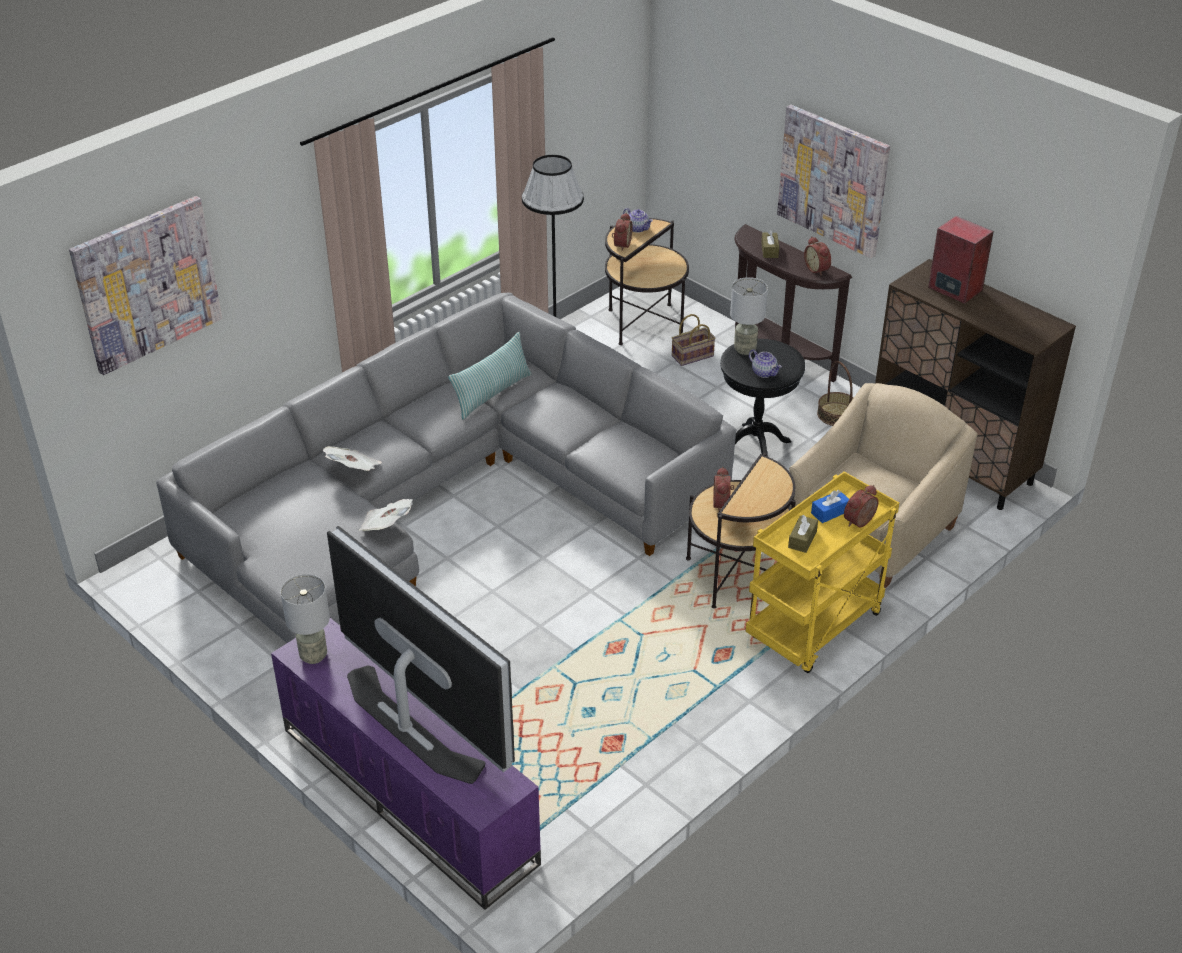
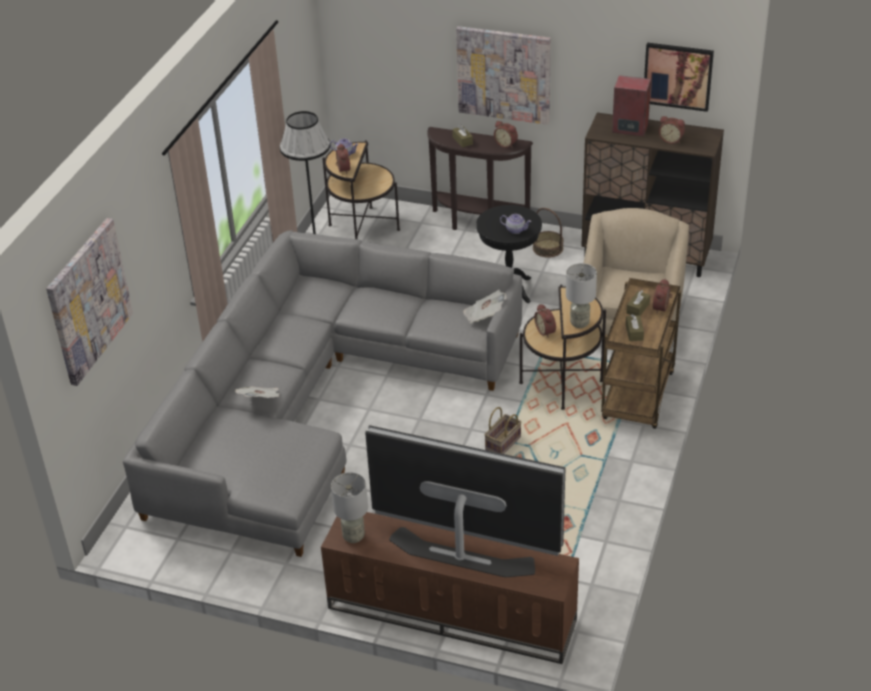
camera: 25 degrees left, 0 degrees up
purple tv stand [271,618,541,910] -> brown tv stand [321,512,579,664]
newspaper [359,499,413,531] -> newspaper moved to [463,290,507,324]
pillow [448,332,532,419] -> none
basket [672,314,715,366] -> basket moved to [484,407,521,454]
grey table lamp [730,277,768,355] -> grey table lamp moved to [566,263,597,328]
yellow cart [746,472,899,673] -> brown cart [601,278,681,429]
blue tissue box [811,490,849,523] -> brown tissue box [626,290,650,316]
none -> picture [644,43,714,112]
none -> alarm clock [659,116,685,144]

